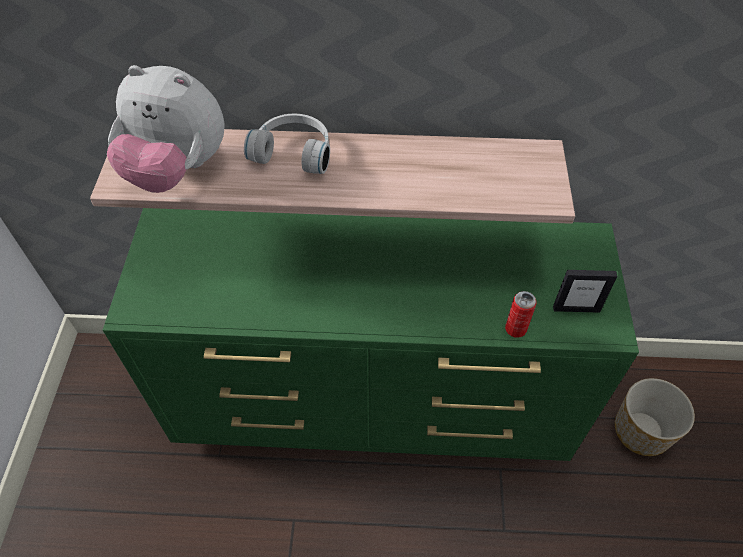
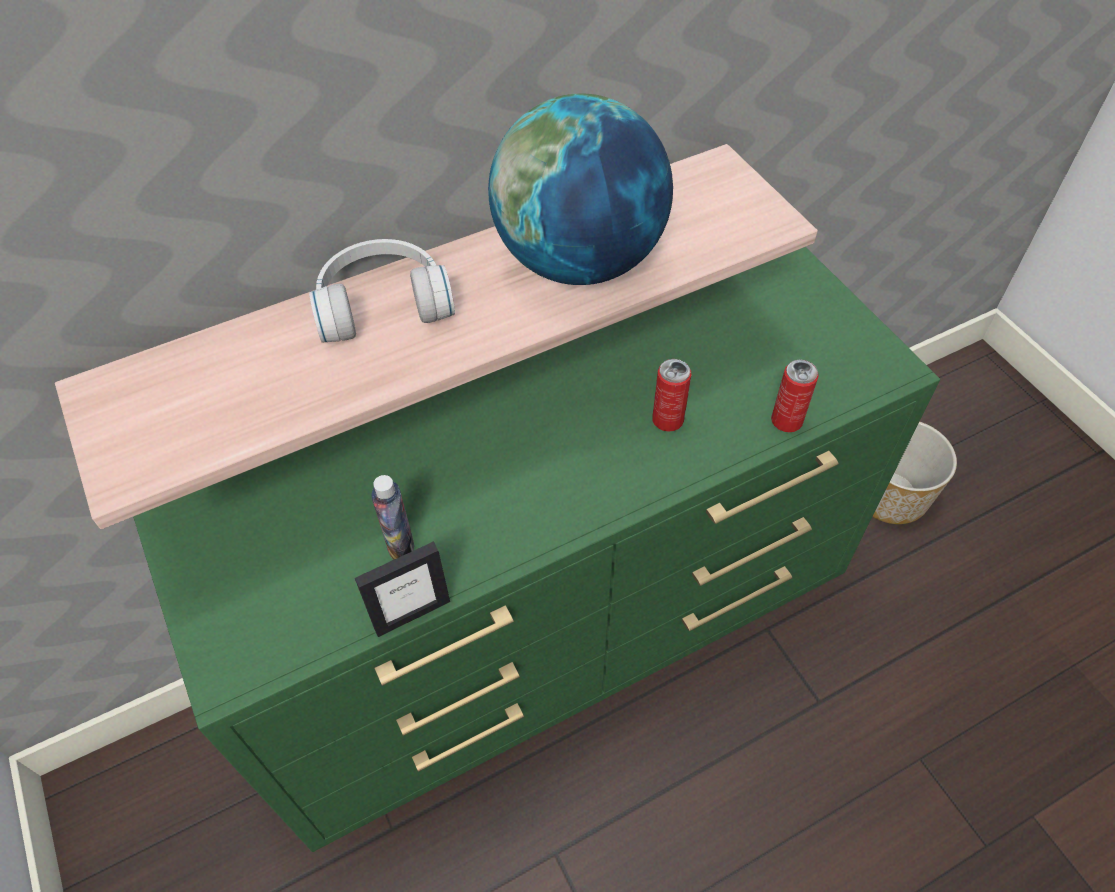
camera: 30 degrees left, 0 degrees up
plush toy [107,65,225,193] -> none
picture frame [553,270,617,313] -> picture frame moved to [355,542,450,637]
none -> bottle [371,475,414,560]
none -> globe [488,94,673,285]
none -> can [652,359,691,432]

